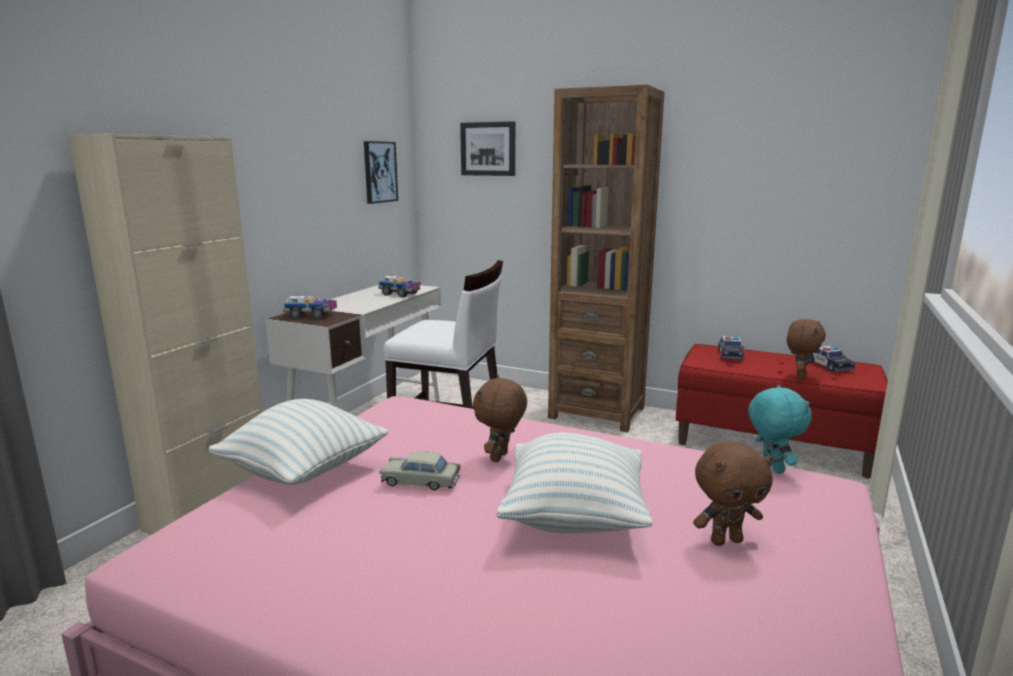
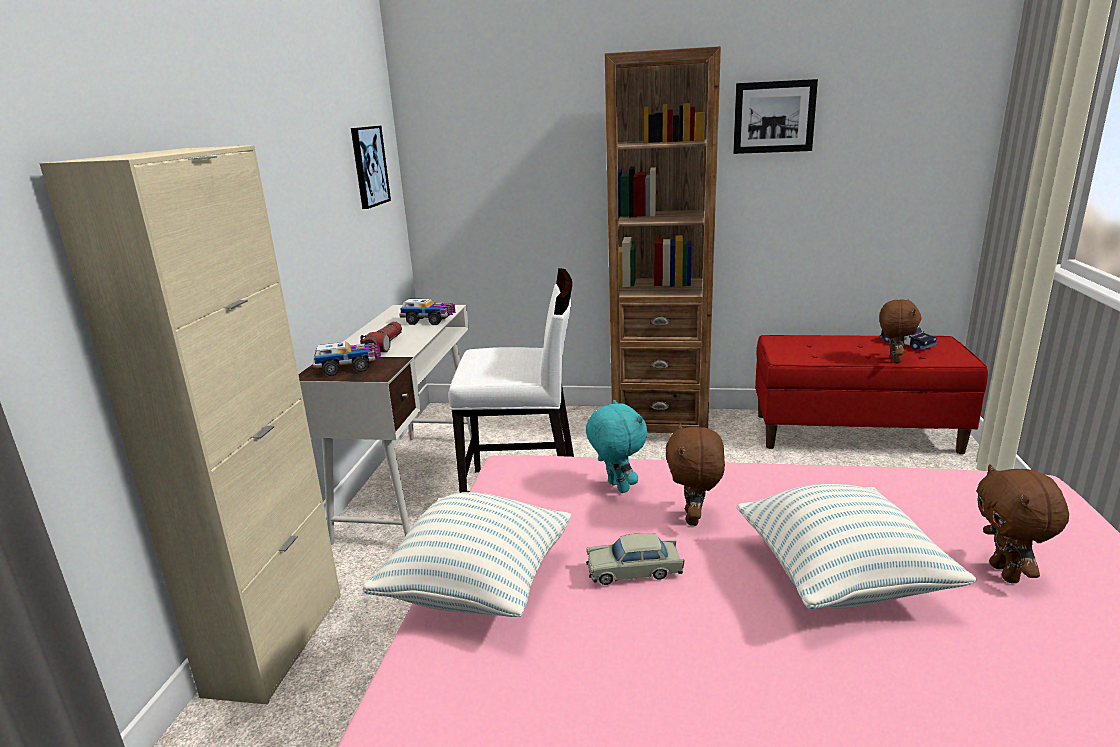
camera: 15 degrees left, 5 degrees up
picture [460,121,515,176] -> picture moved to [733,79,818,154]
brown plush toy [693,441,773,546] -> brown plush toy turned 120 degrees clockwise [977,464,1069,583]
toy car [718,336,744,360] -> none
turquoise plush toy [748,385,811,474] -> turquoise plush toy moved to [586,400,647,493]
none -> flashlight [360,322,402,352]

